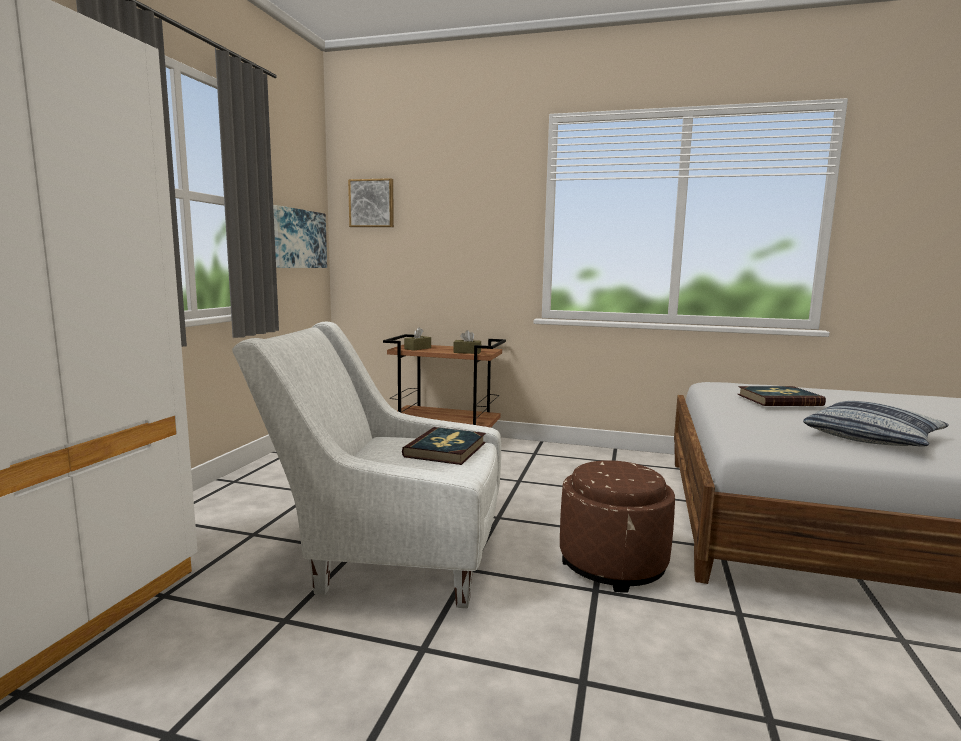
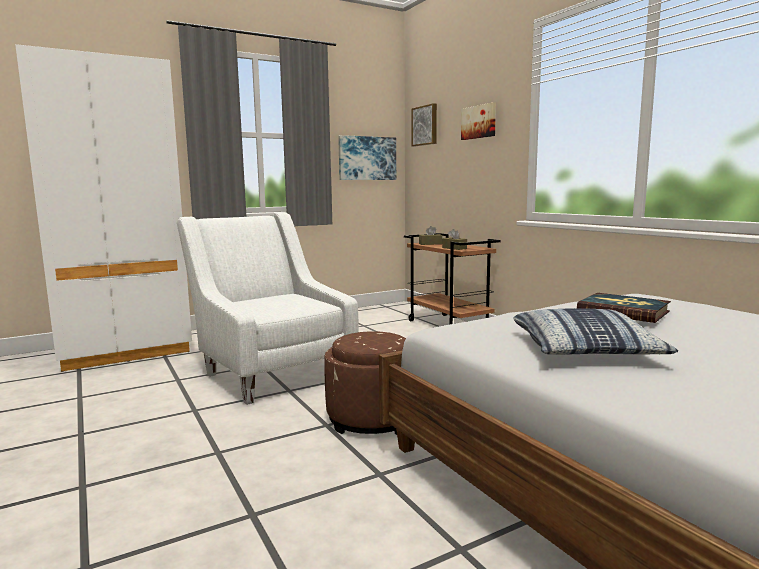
camera: 45 degrees right, 0 degrees up
book [402,427,486,465] -> none
none -> picture [461,102,496,140]

